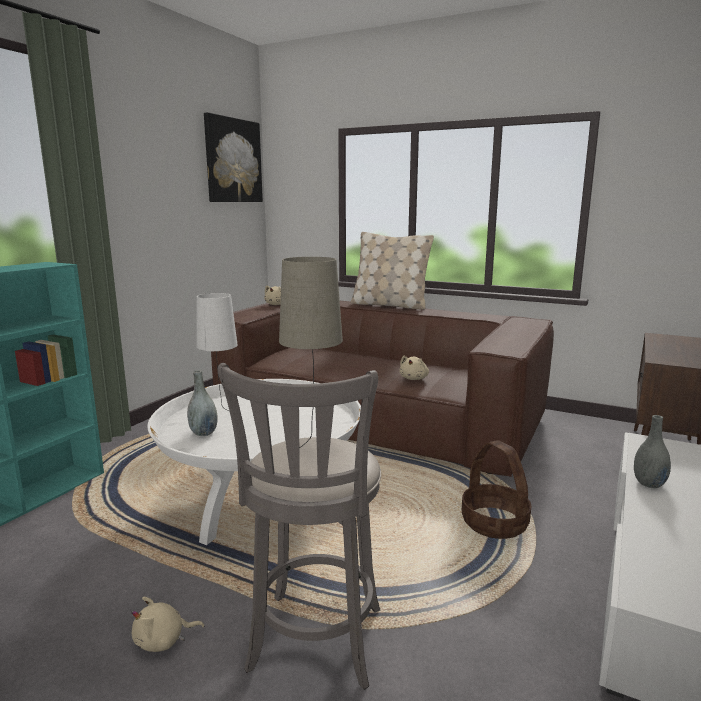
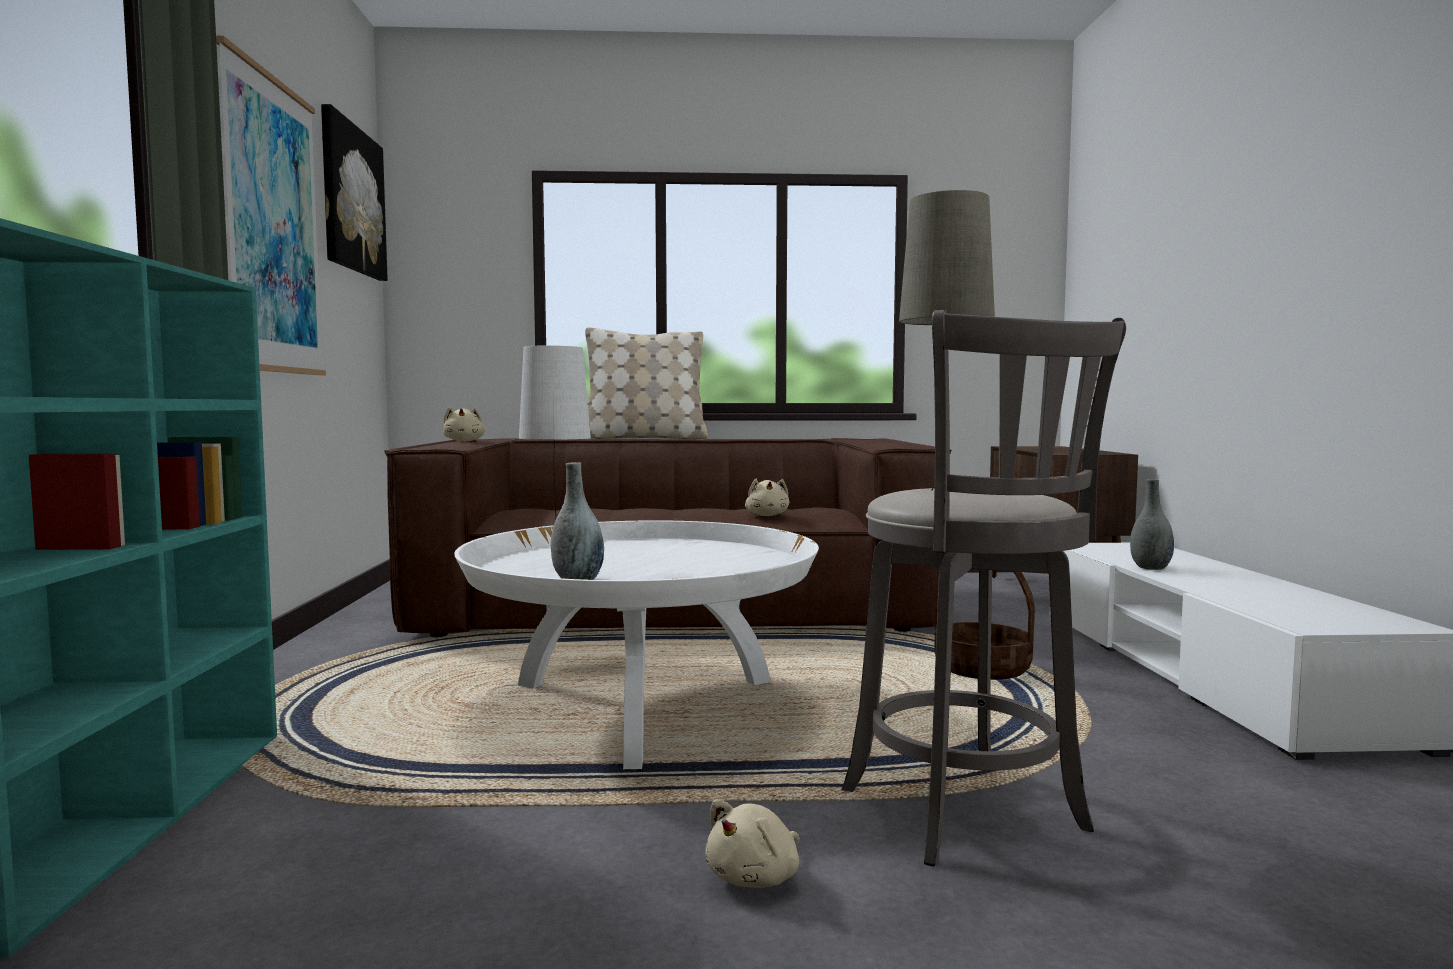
camera: 30 degrees left, 10 degrees down
none -> picture [216,36,326,375]

